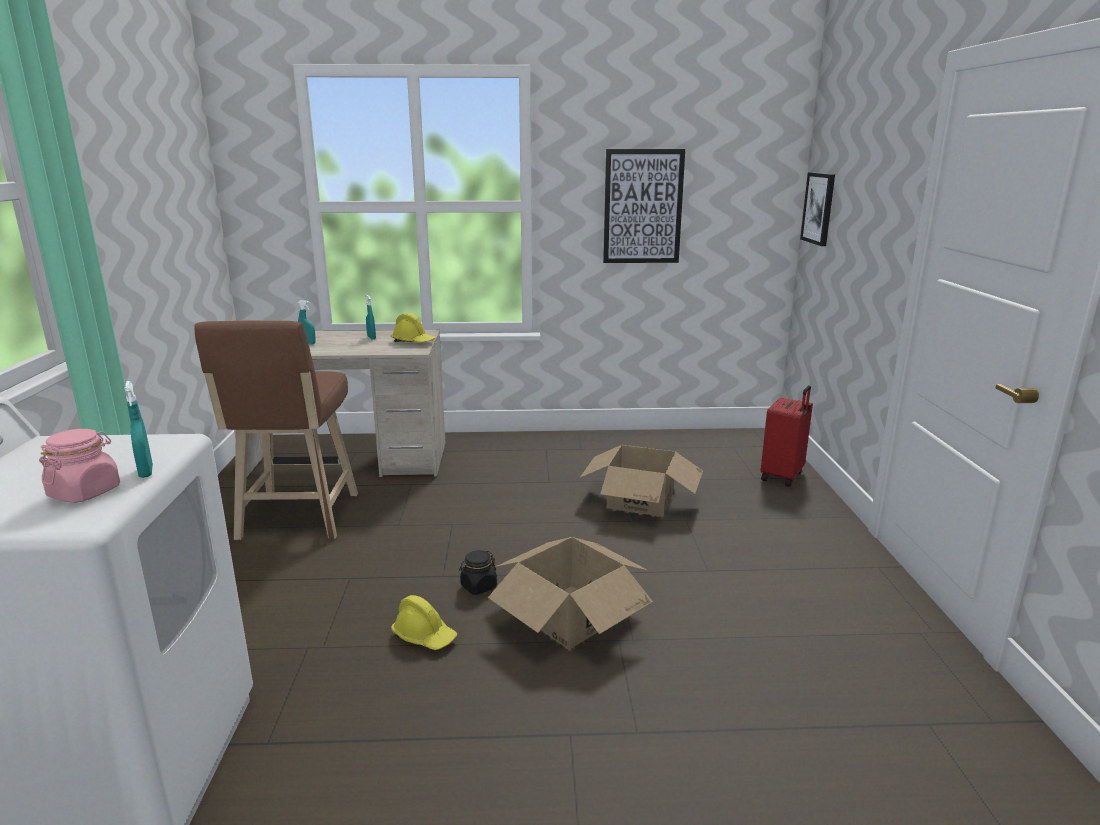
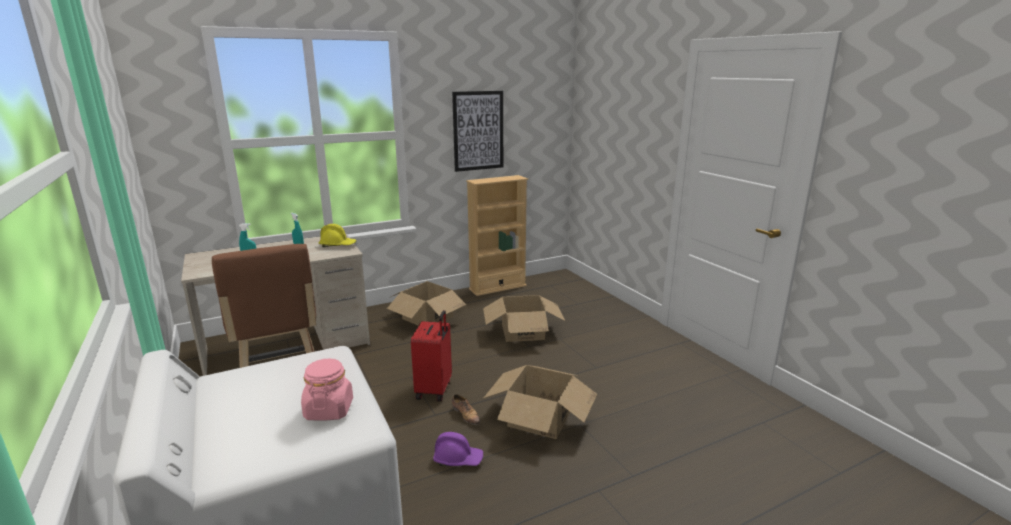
camera: 25 degrees left, 0 degrees up
turquoise spray bottle [124,381,153,478] -> none
yellow hard hat [391,595,457,650] -> purple hard hat [433,432,483,466]
black jar [459,550,497,595] -> shoe [452,394,481,425]
red suitcase [761,385,813,487] -> red suitcase moved to [411,310,452,402]
picture [800,172,835,246] -> none
none -> cardboard box [387,281,466,326]
none -> beige bookcase [466,175,528,296]

